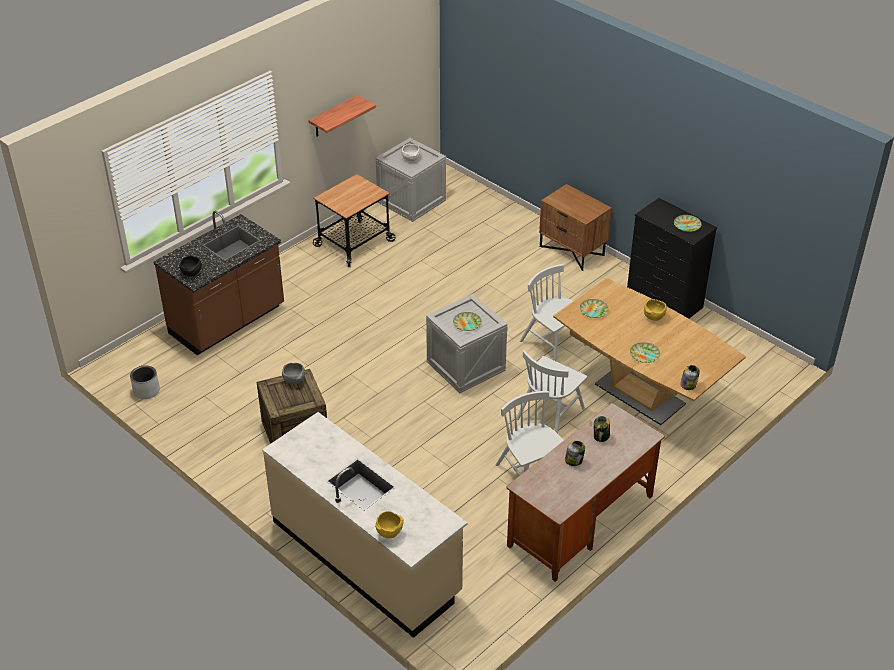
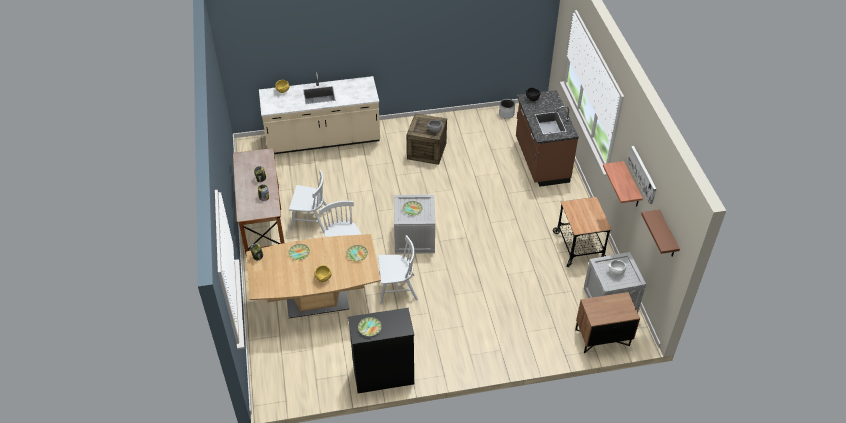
camera: 125 degrees right, 5 degrees up
brown nightstand [539,184,612,271] -> brown nightstand moved to [575,292,640,354]
none -> picture [628,146,656,204]
none -> brown shelf [641,210,680,257]

